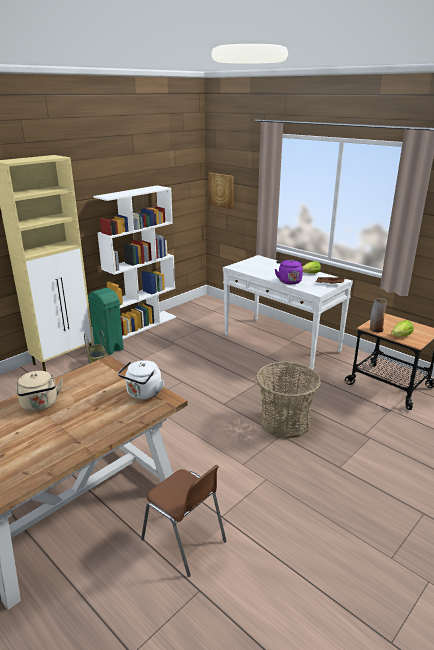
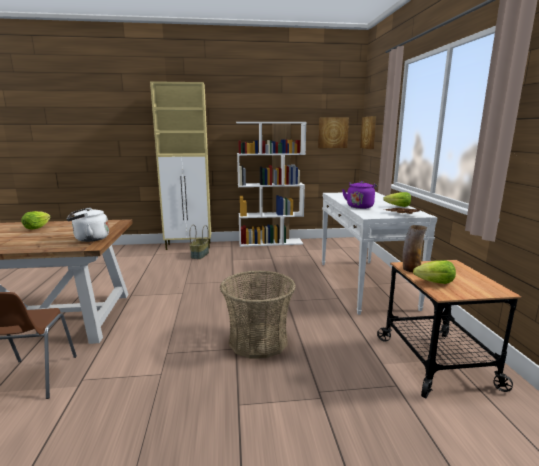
camera: 40 degrees right, 10 degrees down
beige kettle [17,371,63,412] -> lettuce [21,211,51,230]
green trash can [88,288,124,355] -> none
none -> picture [318,118,349,148]

